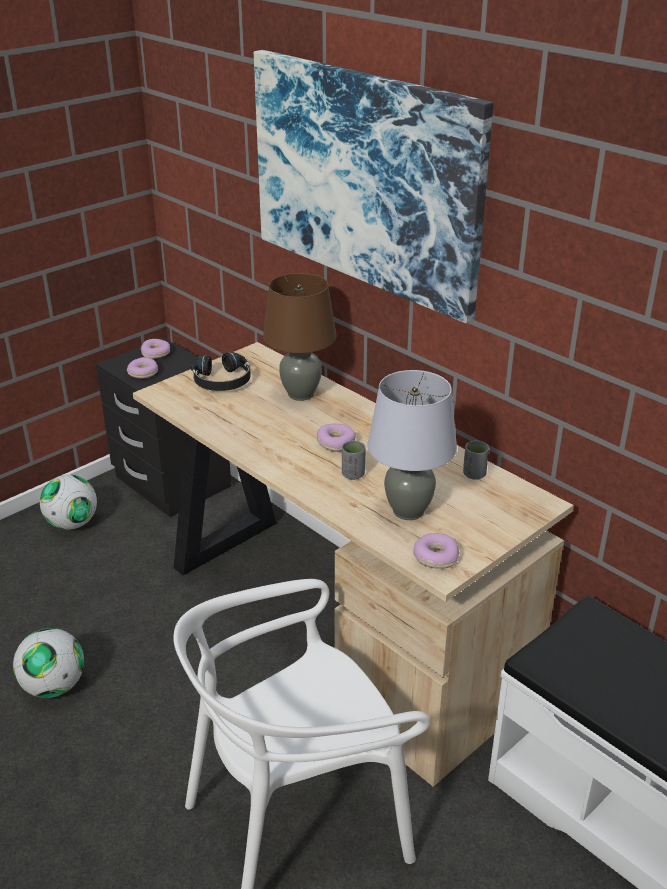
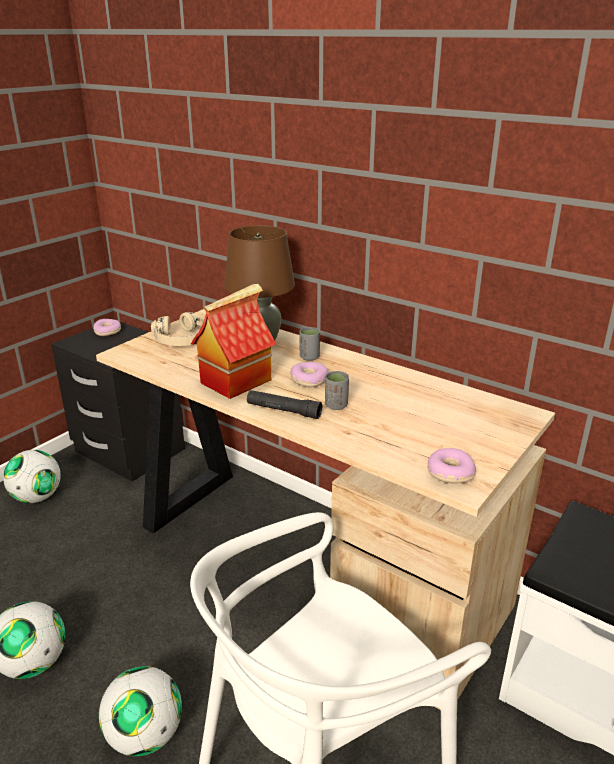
camera: 10 degrees left, 5 degrees down
donut [127,357,158,379] -> none
black headphones [191,352,251,391] -> beige headphones [151,312,204,346]
picture [254,50,493,323] -> none
grey table lamp [367,370,457,520] -> none
grey cup [463,441,489,480] -> grey cup moved to [299,327,320,361]
none -> football [99,666,182,756]
none -> toy house [191,284,276,399]
none -> black flashlight [247,390,322,419]

